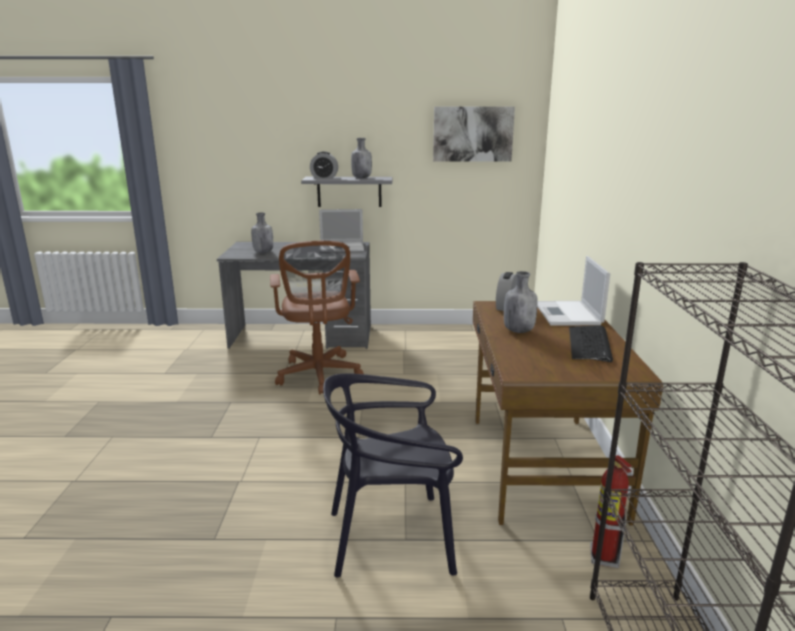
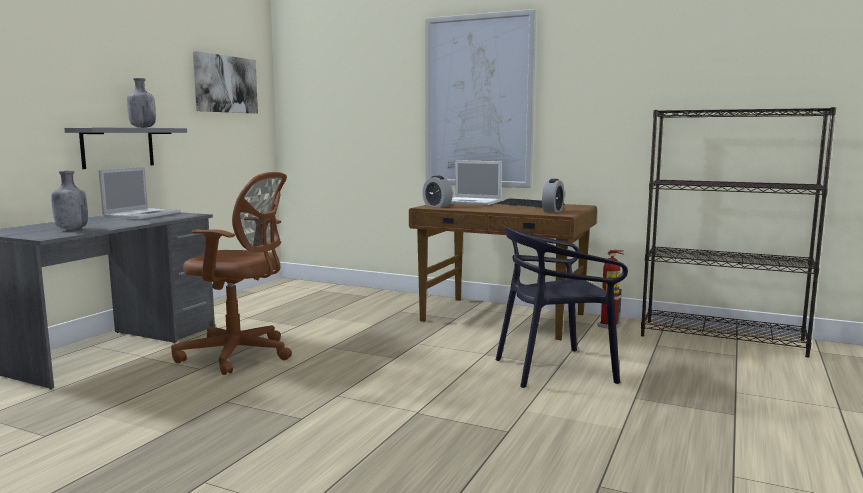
camera: 65 degrees left, 10 degrees down
alarm clock [310,151,338,178] -> alarm clock moved to [542,179,564,213]
black chair [323,373,463,578] -> black chair turned 60 degrees clockwise [496,226,628,388]
grey bottle [504,271,538,333] -> none
none -> picture [425,9,536,188]

